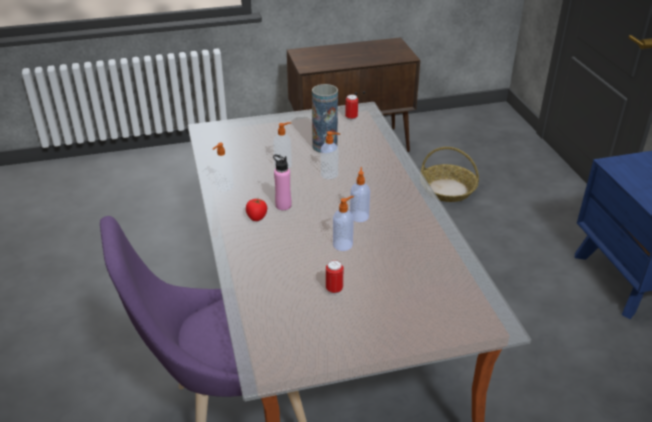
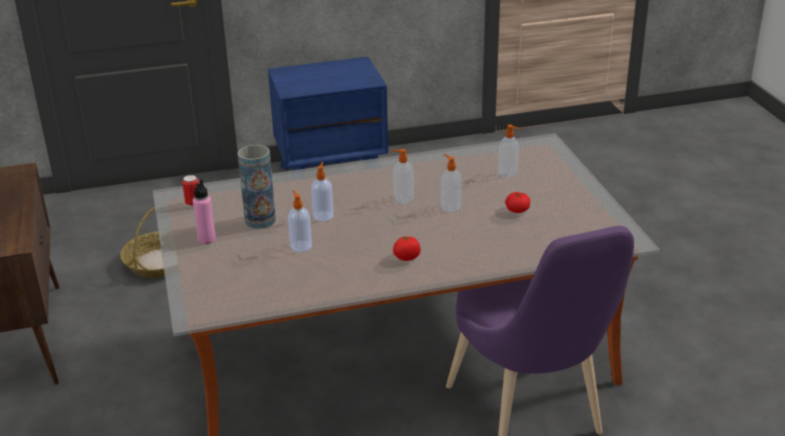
camera: 90 degrees left, 5 degrees down
soap dispenser [213,143,234,191] -> soap dispenser moved to [498,125,521,177]
pink bottle [273,155,291,210] -> pink bottle moved to [193,179,216,244]
can [326,260,344,294] -> tomato [505,192,530,213]

